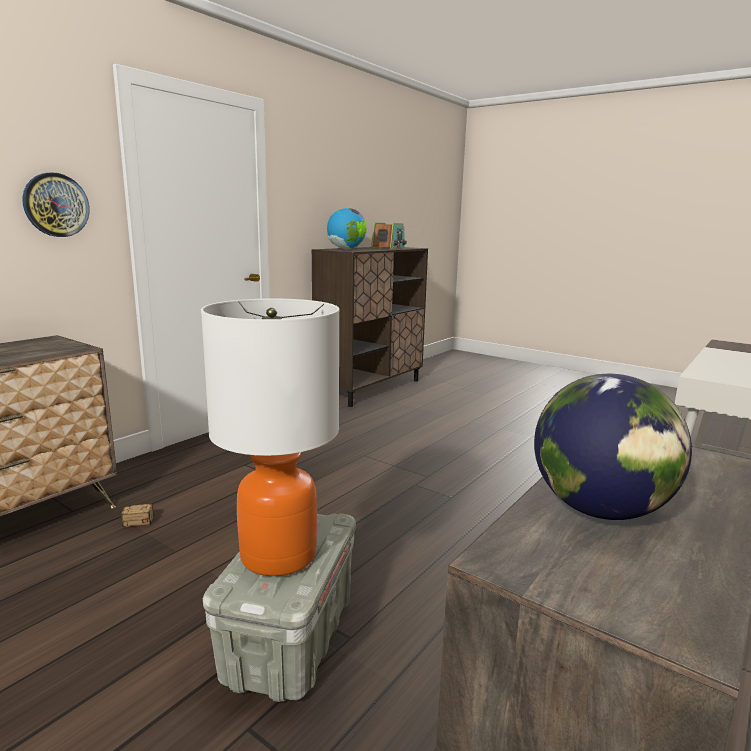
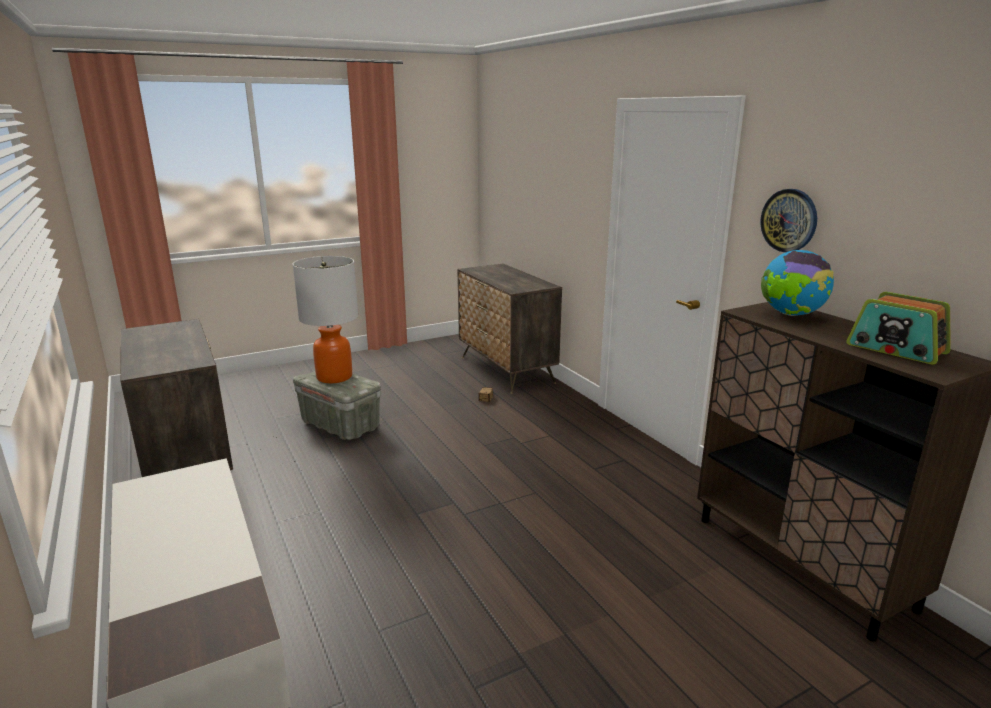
camera: 115 degrees right, 5 degrees up
wall clock [22,172,90,237] -> wall clock moved to [760,189,817,252]
globe [534,374,692,520] -> none

